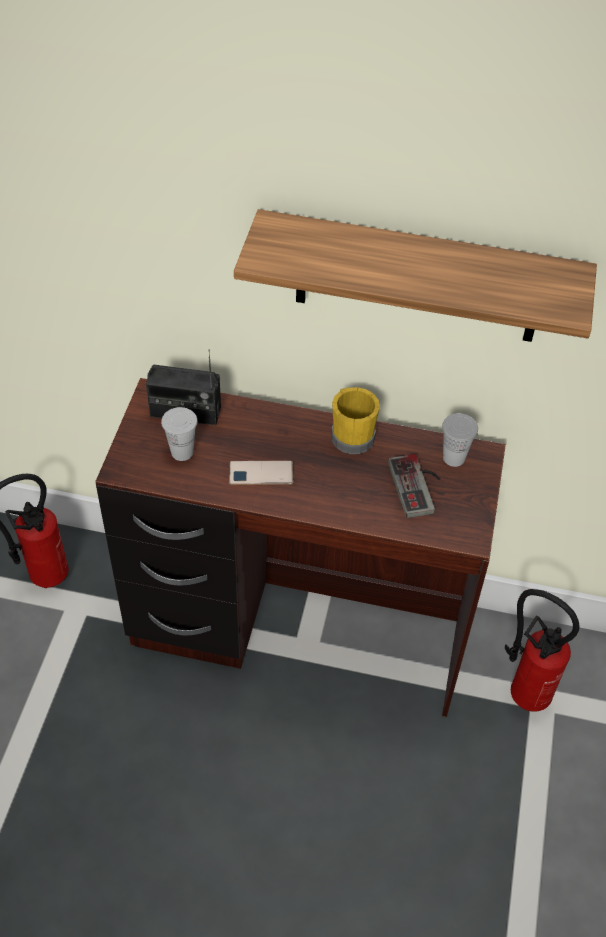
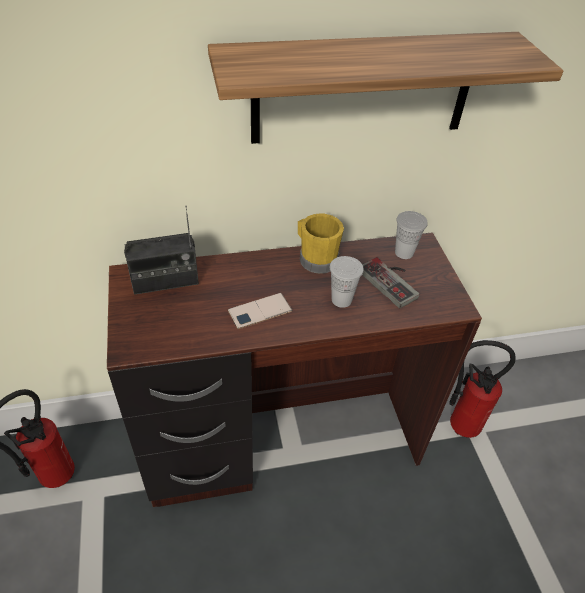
camera: 25 degrees left, 5 degrees down
white cup [161,407,197,461] -> white cup moved to [330,256,364,308]

